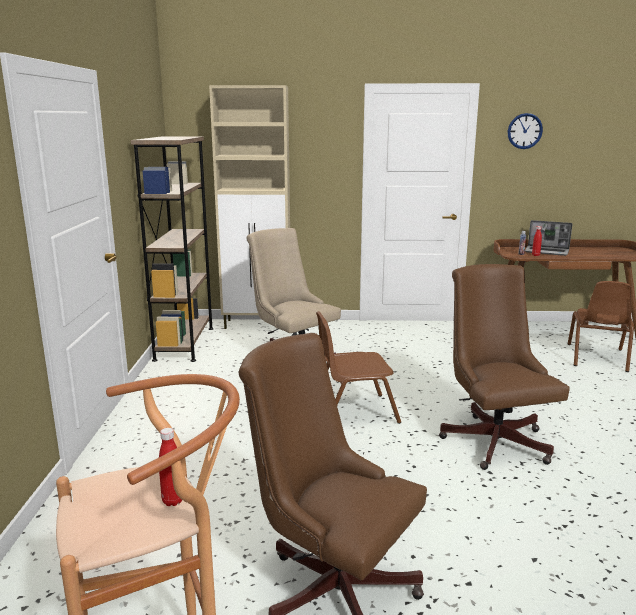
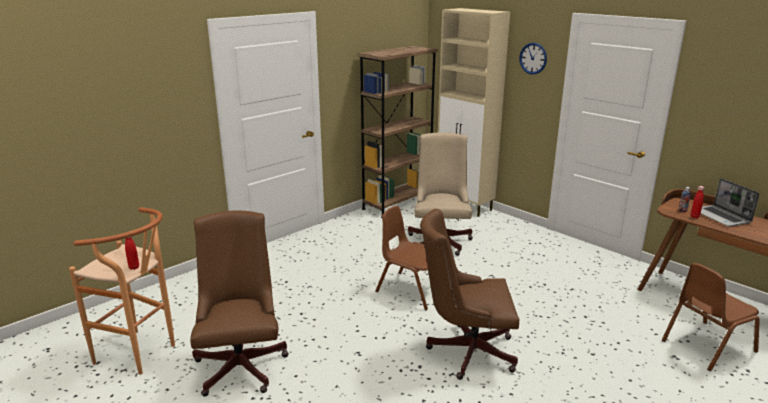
camera: 45 degrees right, 5 degrees up
brown office chair [439,264,570,470] -> brown office chair turned 120 degrees counterclockwise [420,209,519,380]
wall clock [508,113,543,149] -> wall clock moved to [519,43,547,74]

